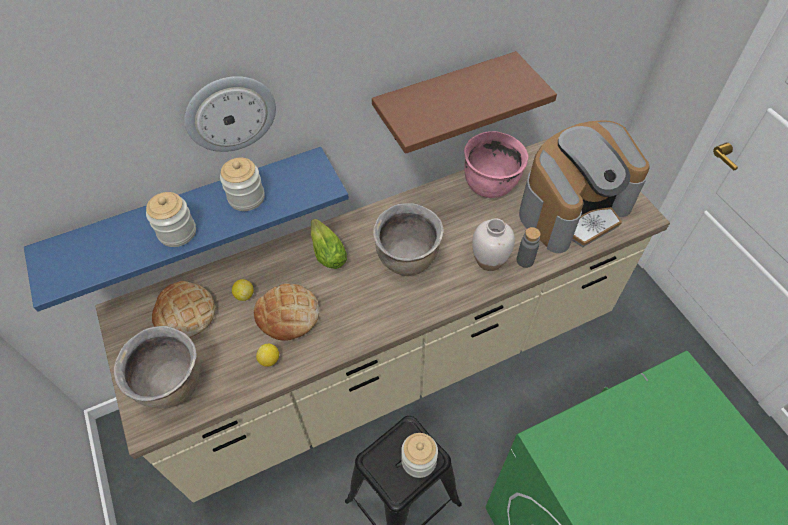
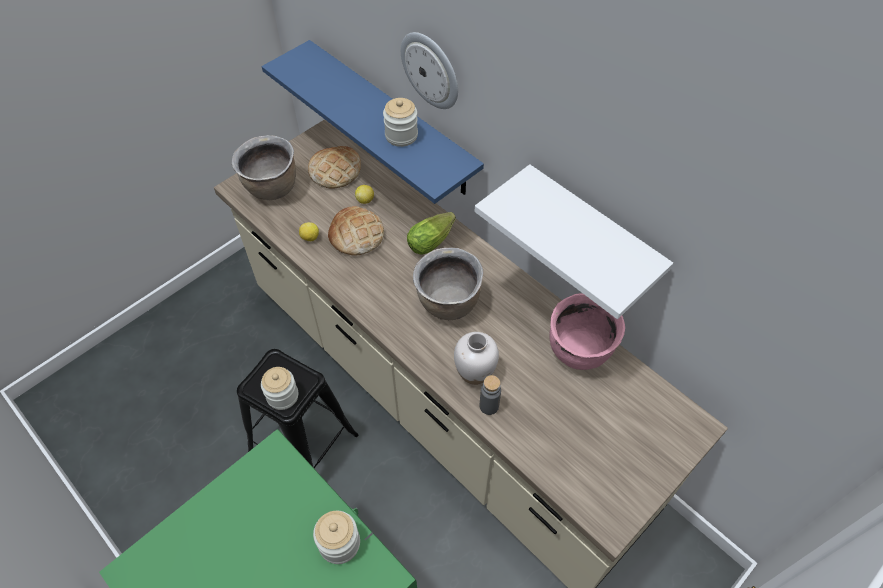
camera: 70 degrees right, 0 degrees up
jar [146,192,196,247] -> jar moved to [313,511,360,564]
brown shelf [372,51,557,154] -> white shelf [474,164,673,319]
coffee machine [519,120,650,253] -> none

